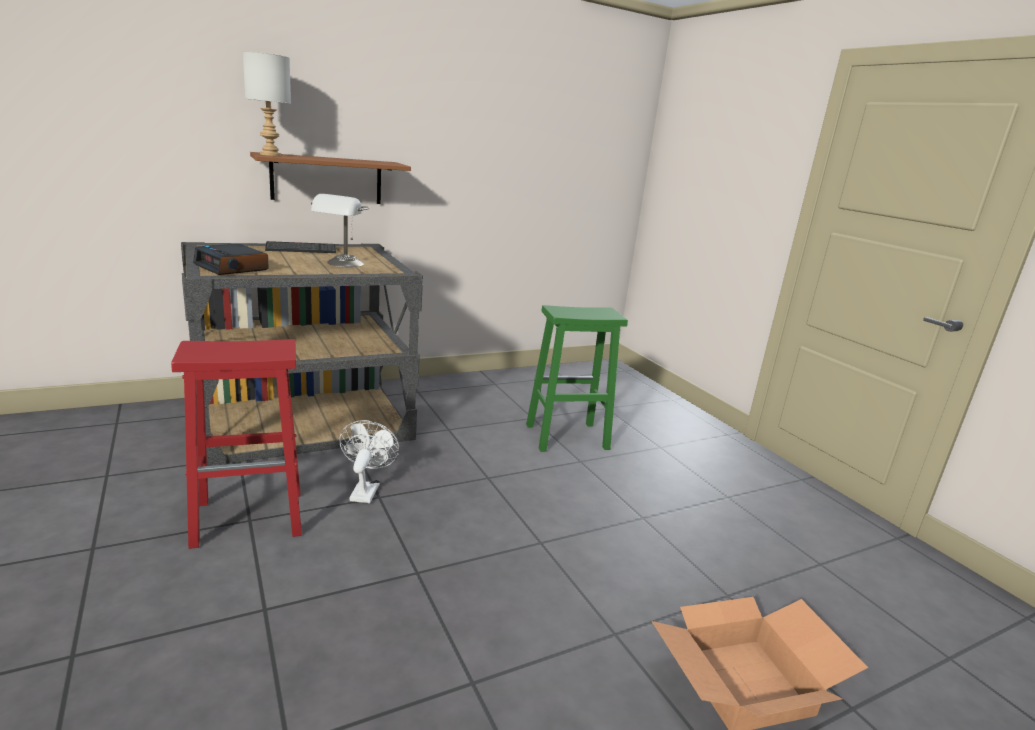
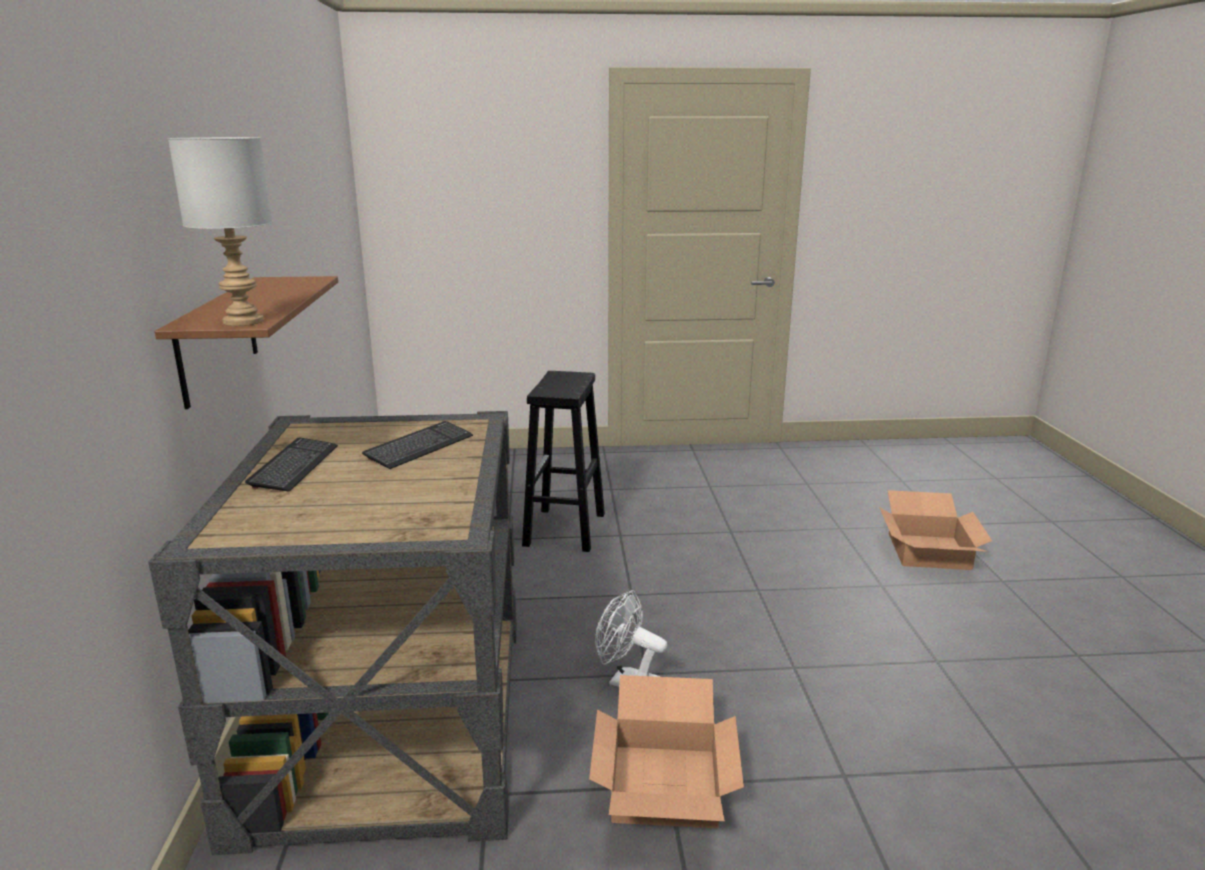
camera: 65 degrees left, 0 degrees up
red stool [171,339,302,549] -> cardboard box [589,675,744,828]
alarm clock [193,244,269,275] -> none
white table lamp [311,194,370,267] -> keyboard [362,421,473,469]
green stool [526,305,628,452] -> black stool [522,371,605,552]

